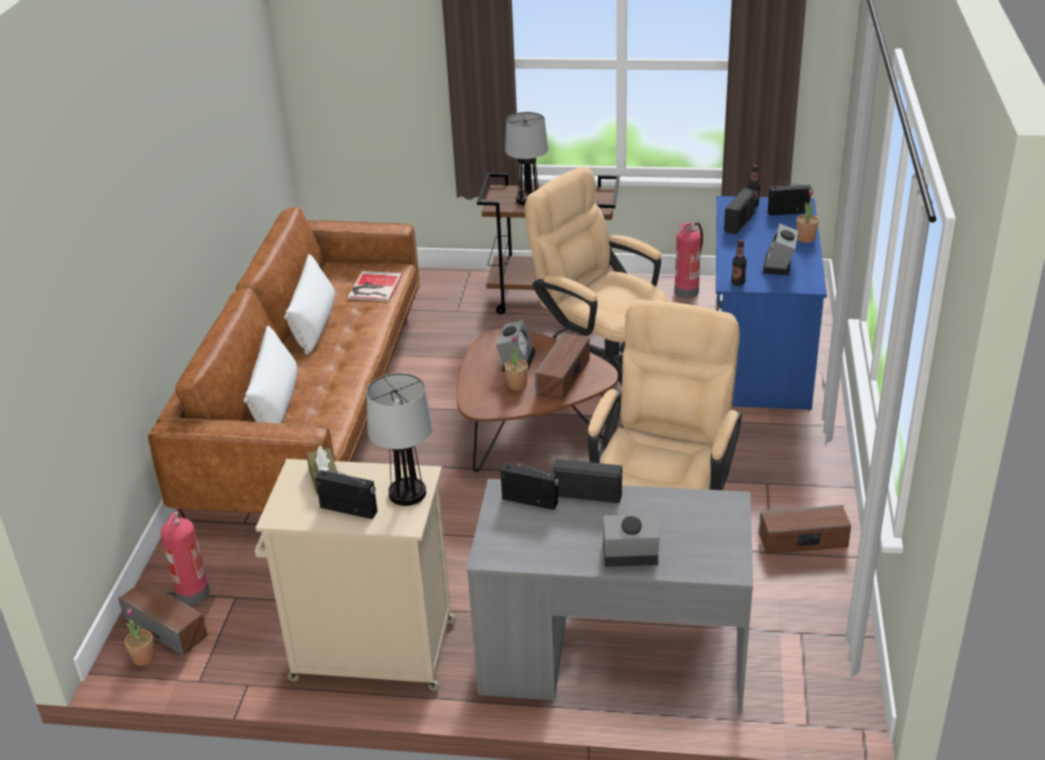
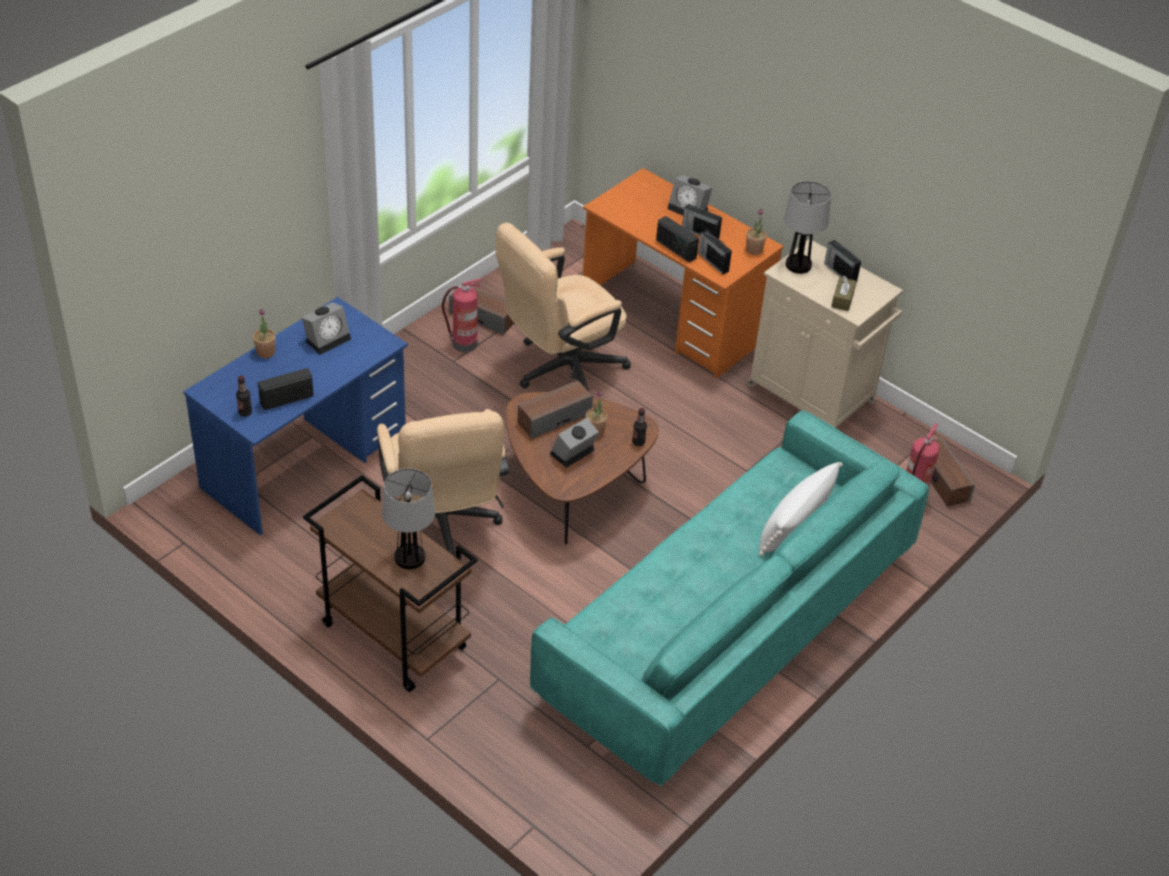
camera: 150 degrees left, 10 degrees up
potted plant [125,608,155,666] -> potted plant moved to [746,209,767,255]
brown sofa [148,207,419,513] -> turquoise sofa [530,410,929,786]
white pillow [284,254,335,355] -> none
book [348,271,403,301] -> none
grey desk [467,479,753,714] -> orange desk [583,168,784,378]
fire extinguisher [675,222,703,298] -> fire extinguisher moved to [442,279,482,352]
bottle [731,239,747,286] -> bottle moved to [632,408,647,446]
radio [768,181,813,216] -> radio moved to [682,204,722,239]

